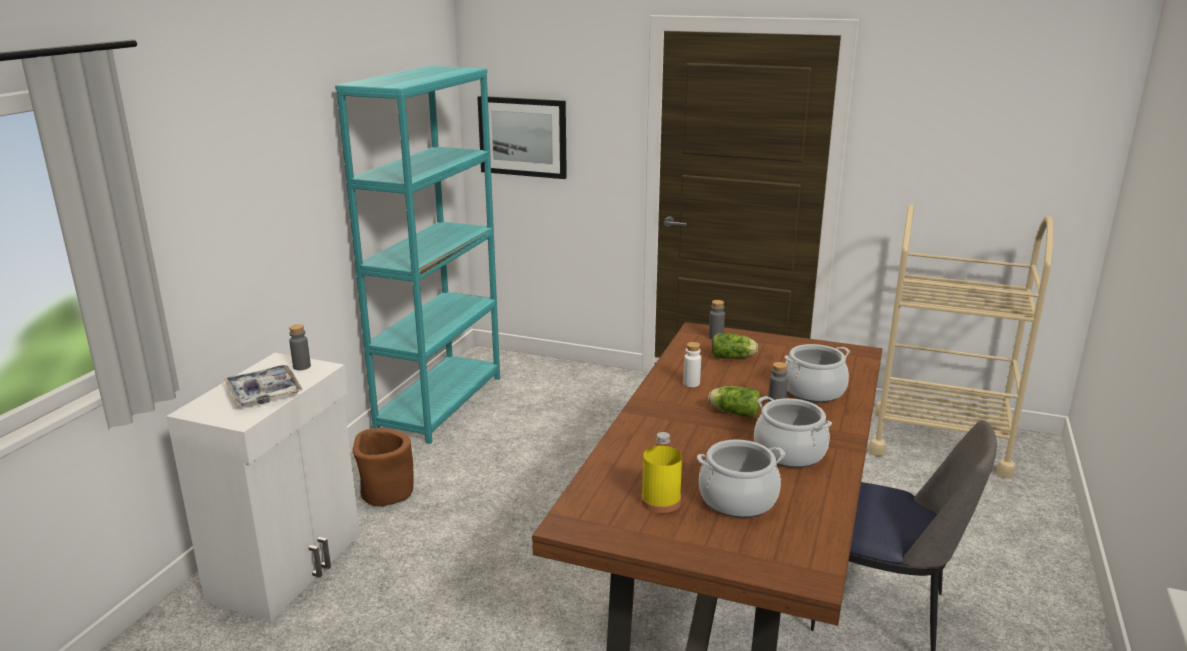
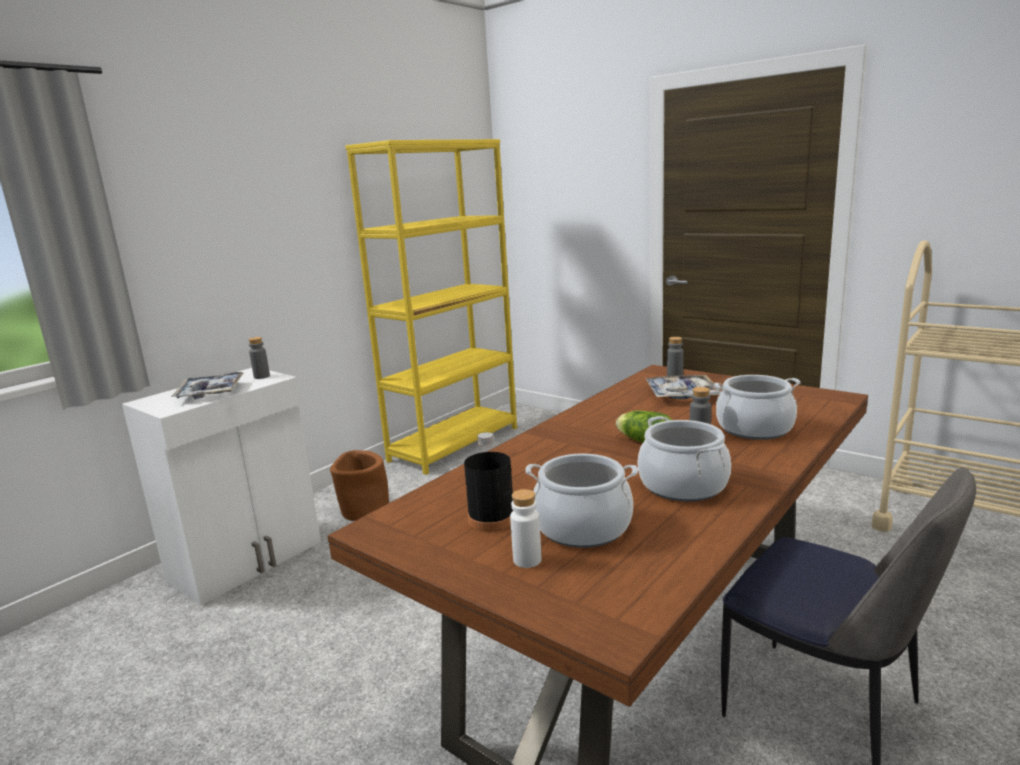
camera: 20 degrees right, 5 degrees down
turquoise bookcase [335,66,500,444] -> yellow bookcase [345,139,517,475]
picture [477,96,567,179] -> none
yellow bottle [641,432,682,513] -> black bottle [464,432,514,531]
white bottle [683,342,701,387] -> white bottle moved to [510,489,541,568]
lettuce [711,333,758,359] -> tray [646,375,721,399]

